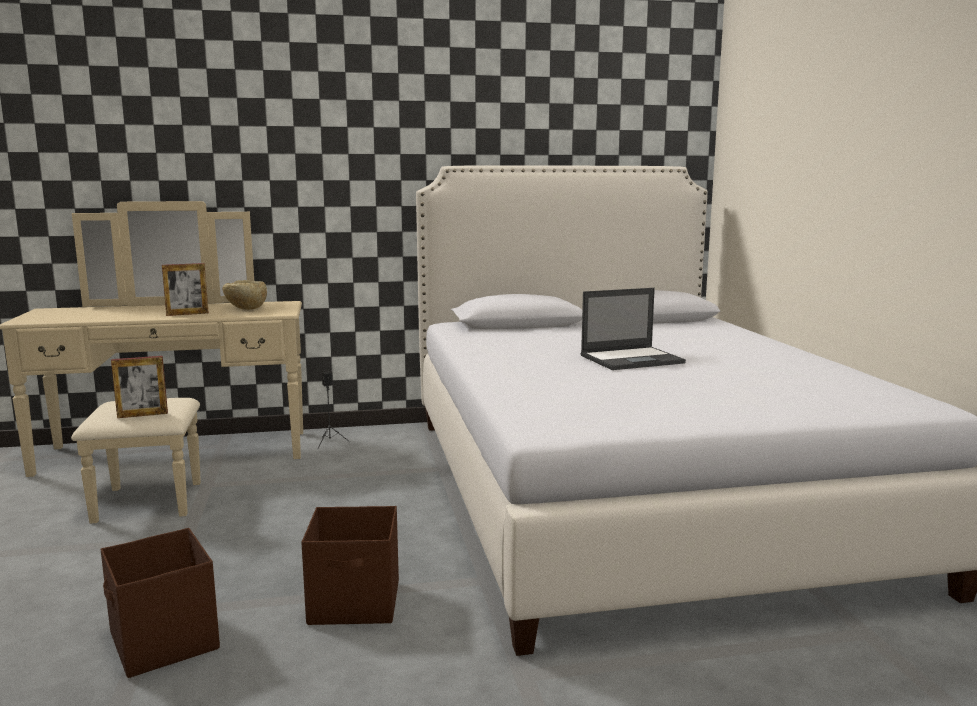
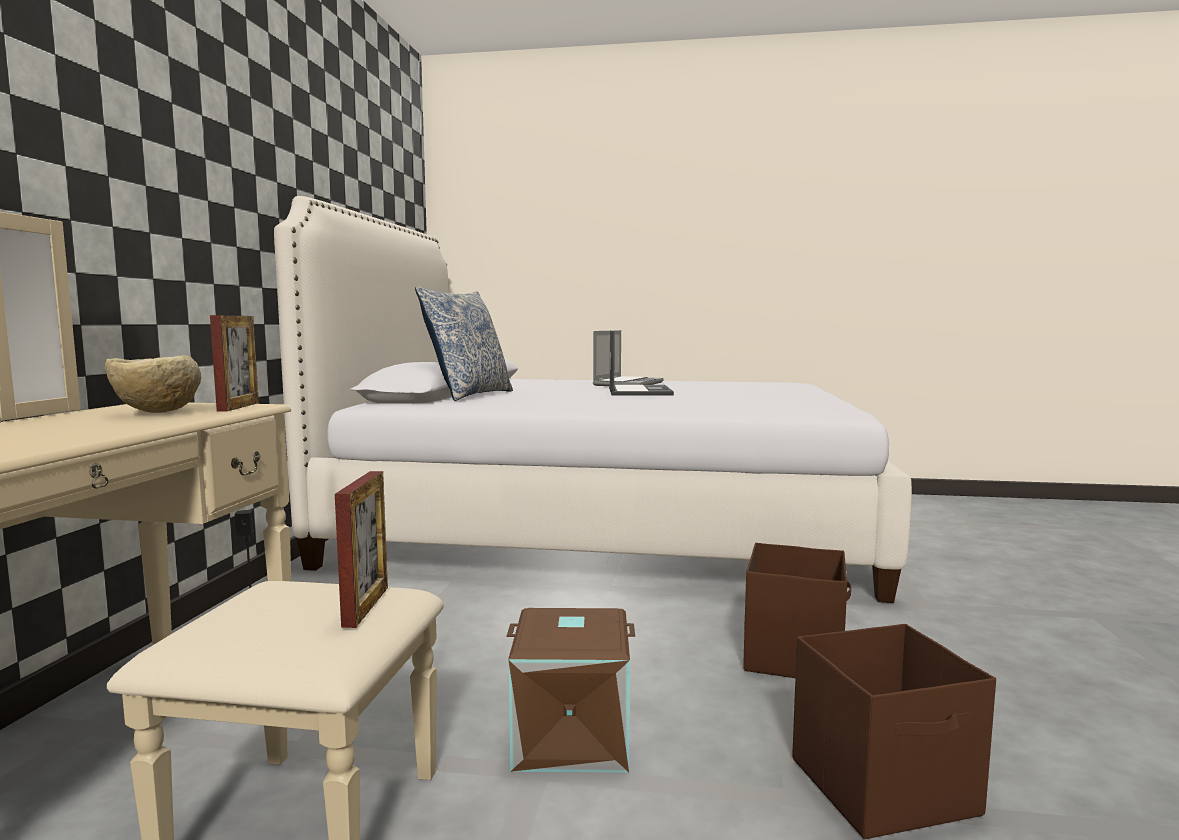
camera: 70 degrees left, 5 degrees down
picture frame [162,263,209,316] -> picture frame moved to [210,315,259,412]
none -> pillow [415,286,513,401]
none -> brown storage box [507,608,635,773]
none -> laptop [593,330,664,386]

